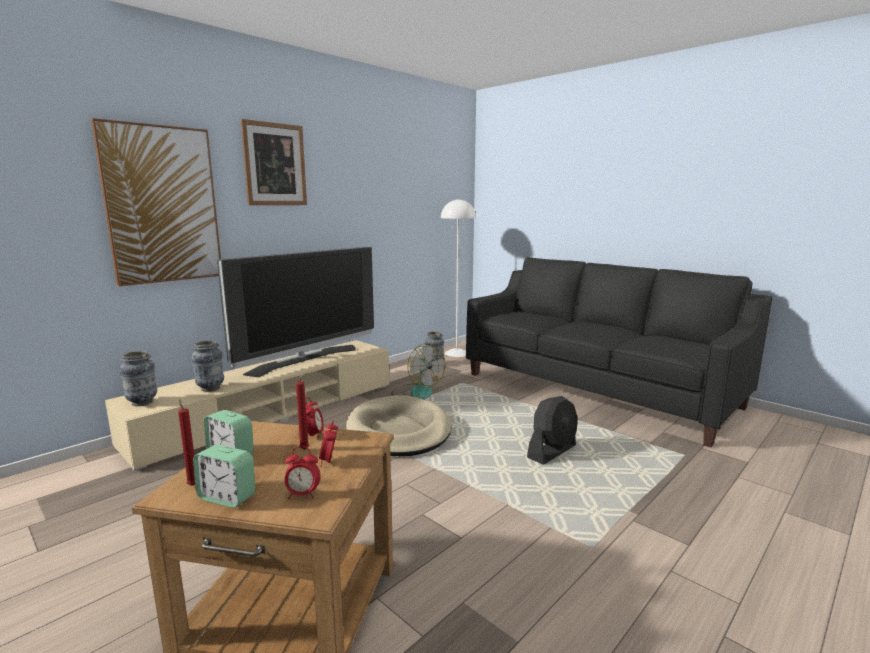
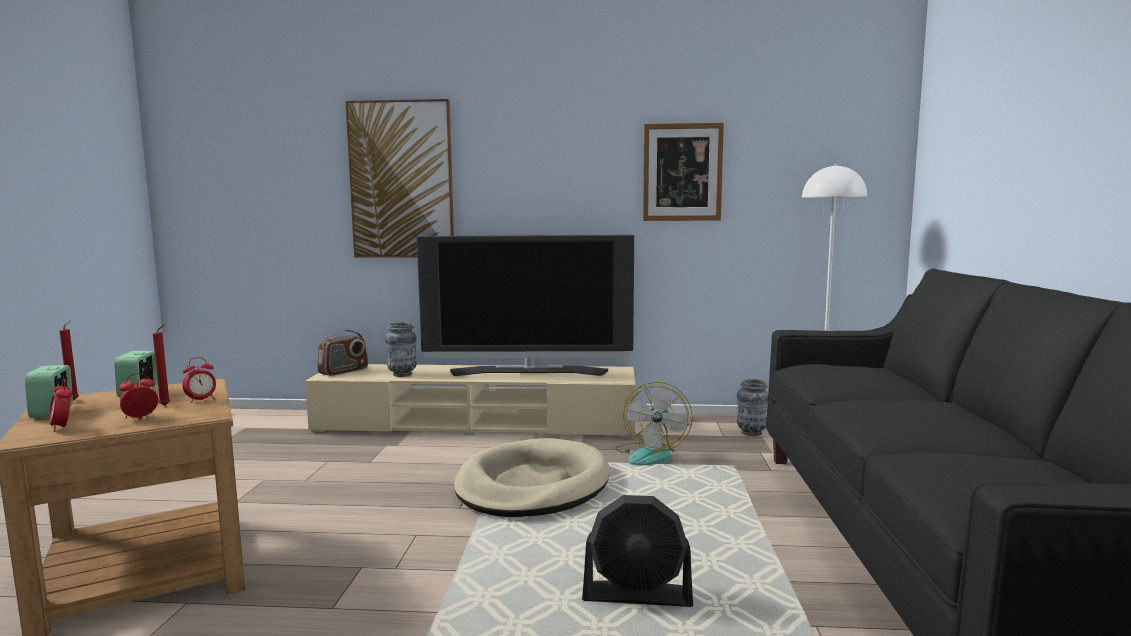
camera: 50 degrees right, 5 degrees down
vase [119,351,157,406] -> radio [317,330,368,376]
picture [241,119,307,205] -> picture moved to [643,123,724,221]

